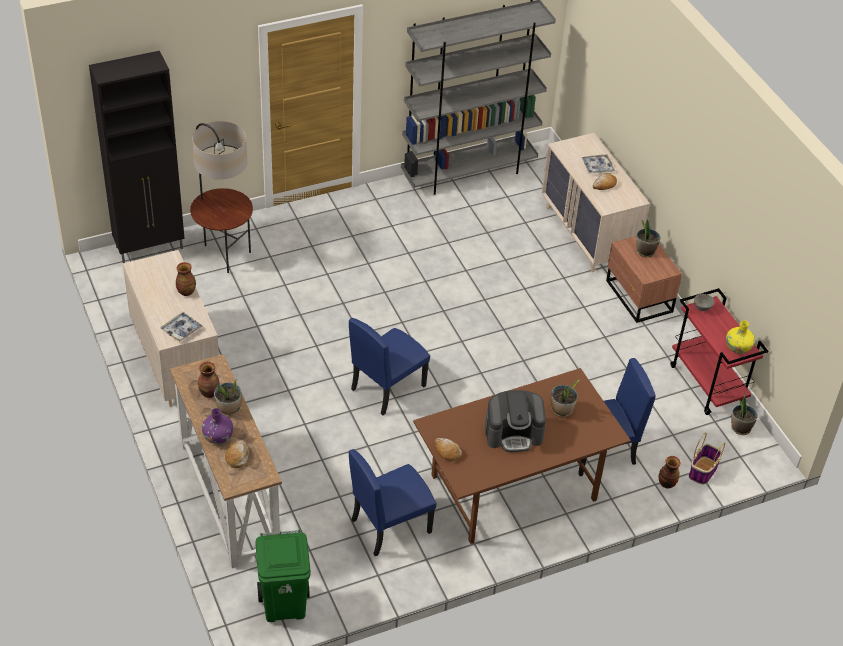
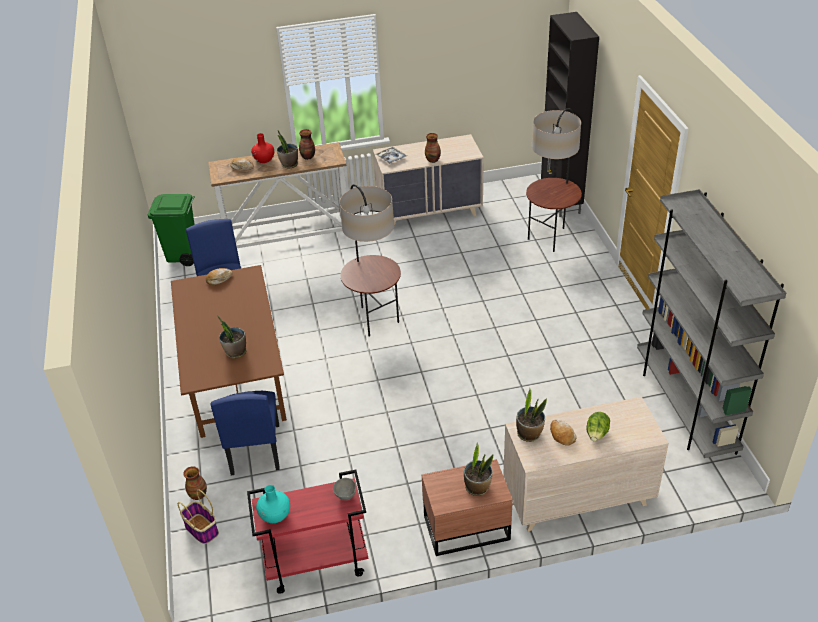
camera: 105 degrees right, 5 degrees down
purple vase [202,408,233,444] -> red vase [251,133,274,163]
blue chair [349,318,430,415] -> floor lamp [340,184,401,337]
coffee machine [485,390,546,452] -> none
tray [582,154,615,174] -> lettuce [586,412,610,441]
yellow vase [726,320,755,354] -> turquoise vase [256,485,290,523]
potted plant [731,391,758,435] -> potted plant moved to [516,388,547,442]

